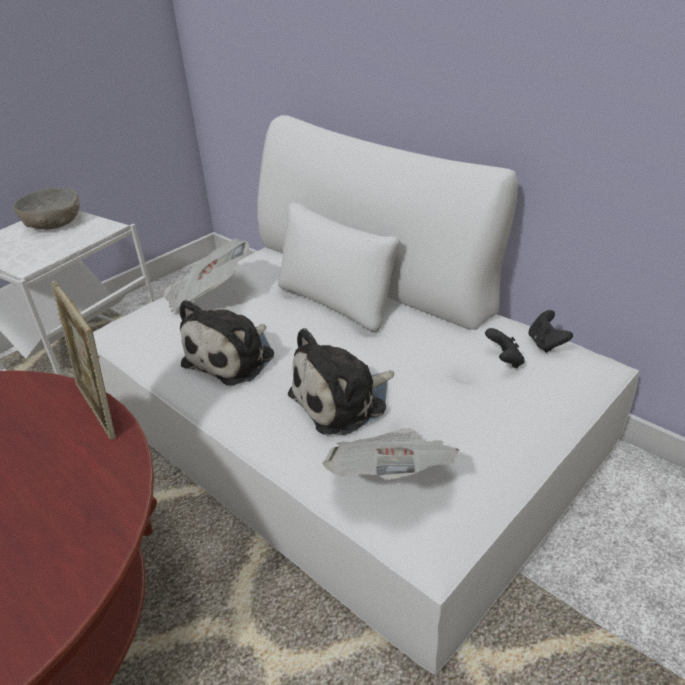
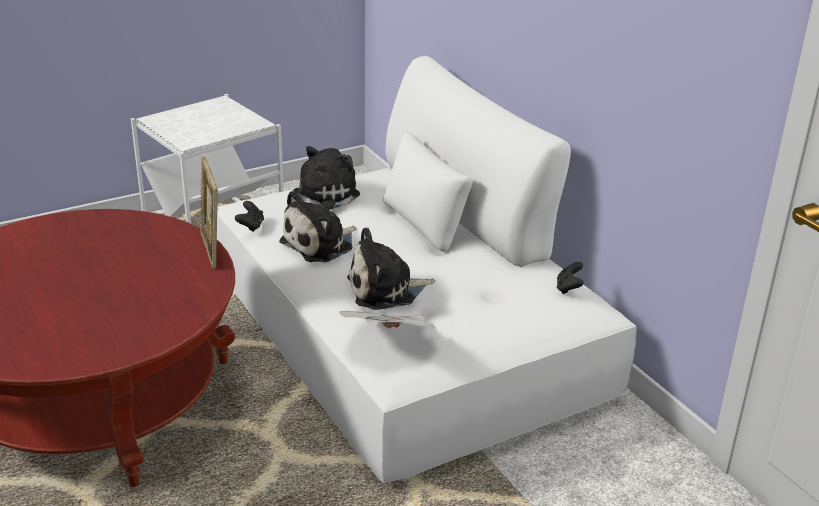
camera: 15 degrees right, 5 degrees down
grey bowl [13,187,80,230] -> none
newspaper [163,238,249,312] -> plush toy [293,146,360,210]
black game controller [485,328,525,368] -> black game controller moved to [235,201,264,232]

